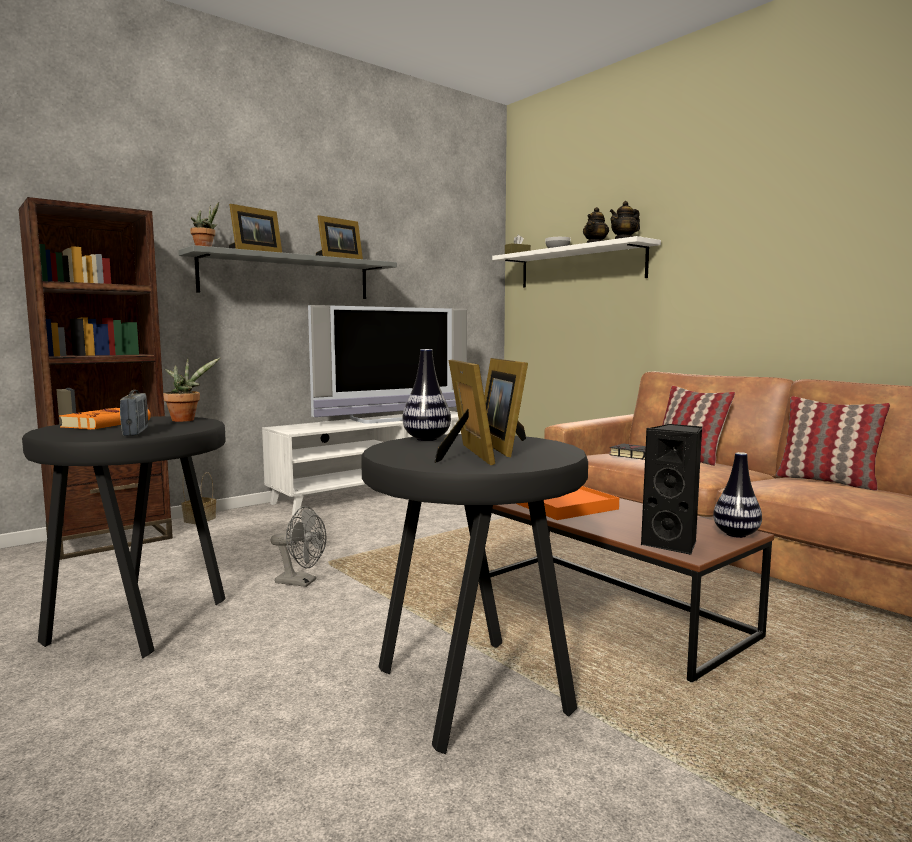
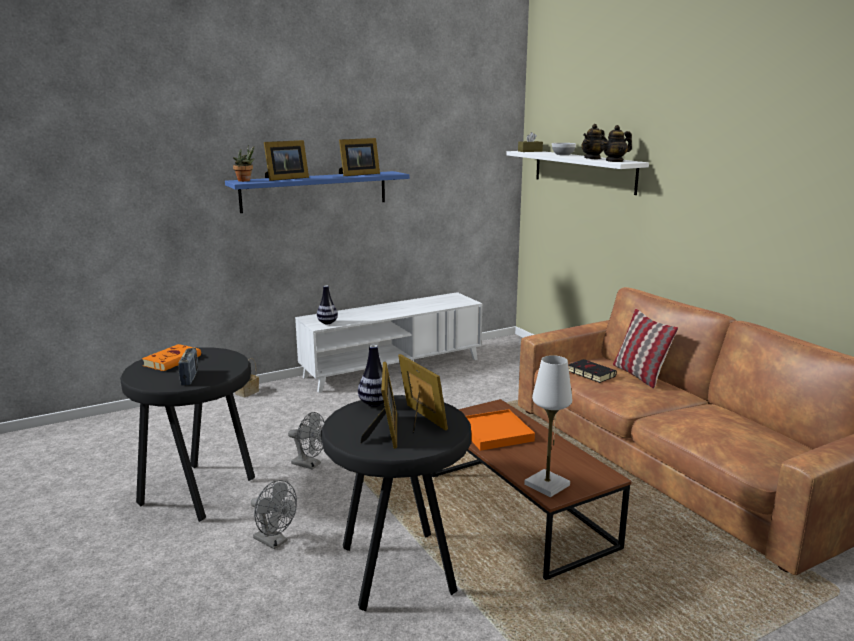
camera: 10 degrees right, 10 degrees up
brown bookcase [18,197,173,560] -> none
potted plant [163,357,221,422] -> none
grey shelf [178,245,397,299] -> blue shelf [225,171,410,213]
television [308,305,467,424] -> none
picture frame [484,358,528,457] -> picture frame turned 150 degrees clockwise [398,354,448,434]
black speaker [641,424,702,555] -> white table lamp [524,355,572,497]
vase [713,452,762,538] -> vase moved to [317,285,338,324]
pillow [776,396,890,491] -> none
none -> grey fan [251,480,297,550]

